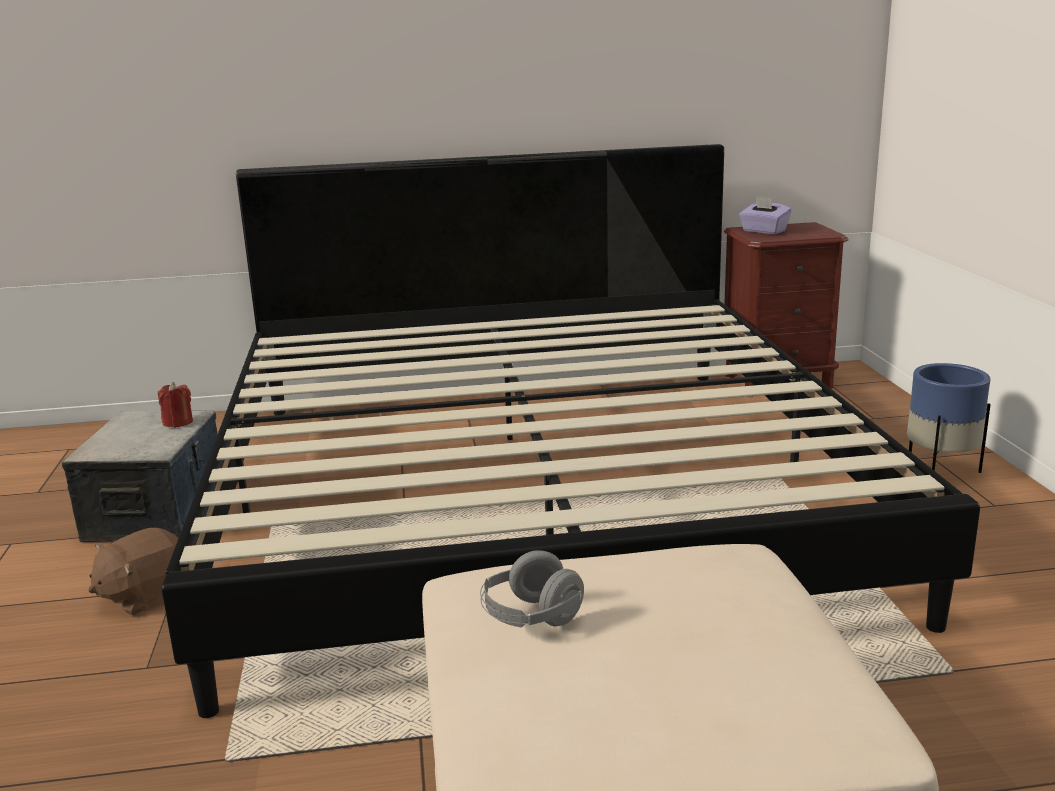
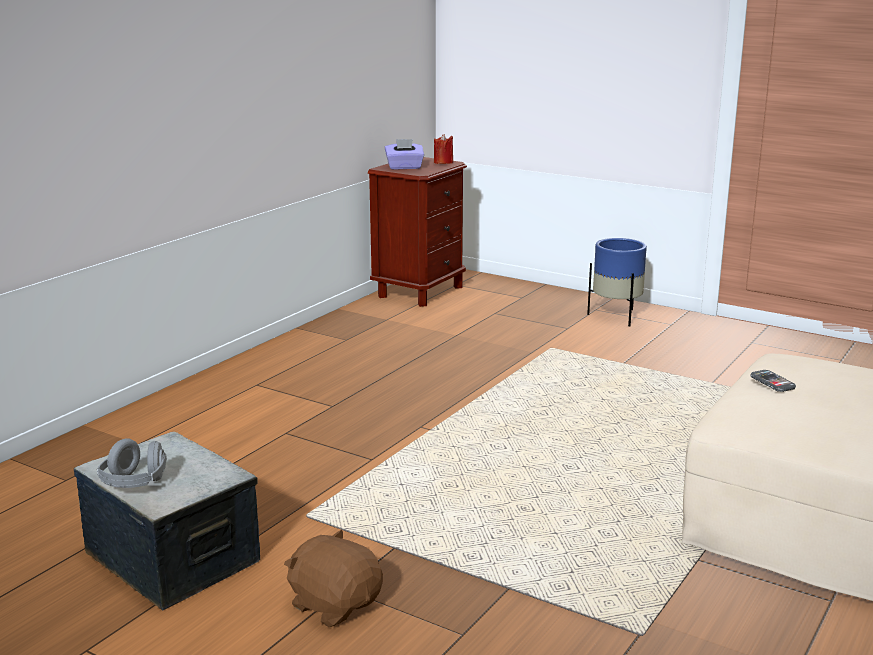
camera: 50 degrees left, 0 degrees up
brown plush toy [88,528,178,616] -> brown plush toy turned 135 degrees clockwise [284,529,383,627]
red candle [158,382,193,428] -> red candle moved to [434,134,453,164]
bed [161,144,980,718] -> none
grey headphones [480,550,584,627] -> grey headphones moved to [97,438,167,488]
none -> phone [750,370,796,392]

